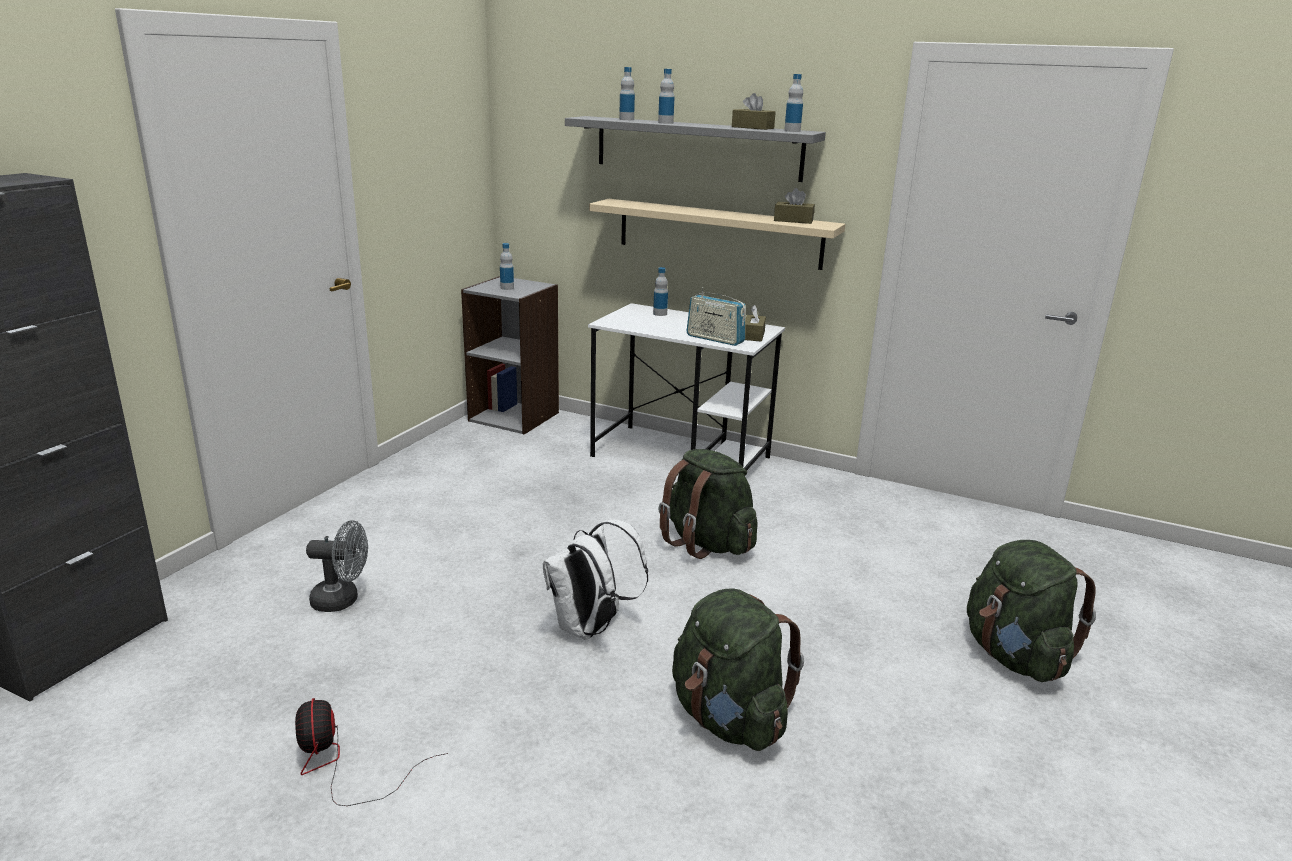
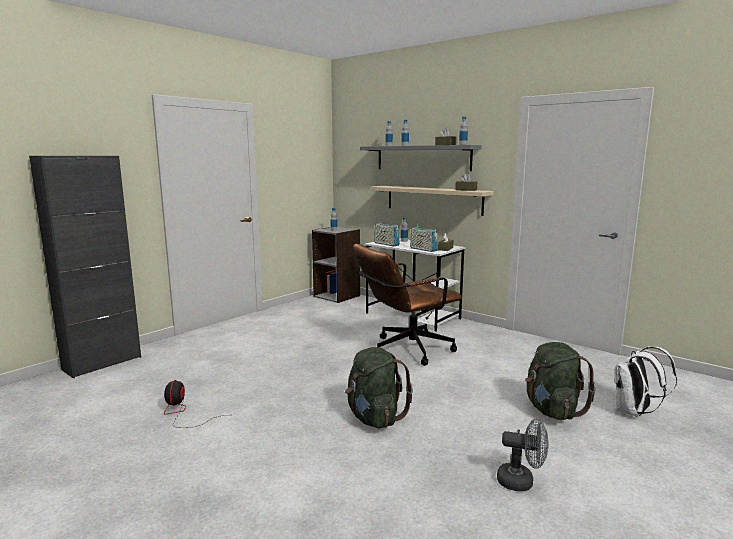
camera: 15 degrees right, 10 degrees down
grey fan [306,520,368,612] -> grey fan moved to [497,419,549,491]
white backpack [543,520,648,640] -> white backpack moved to [614,346,677,417]
green backpack [658,449,757,559] -> brown office chair [354,244,462,366]
none -> radio [374,219,400,246]

